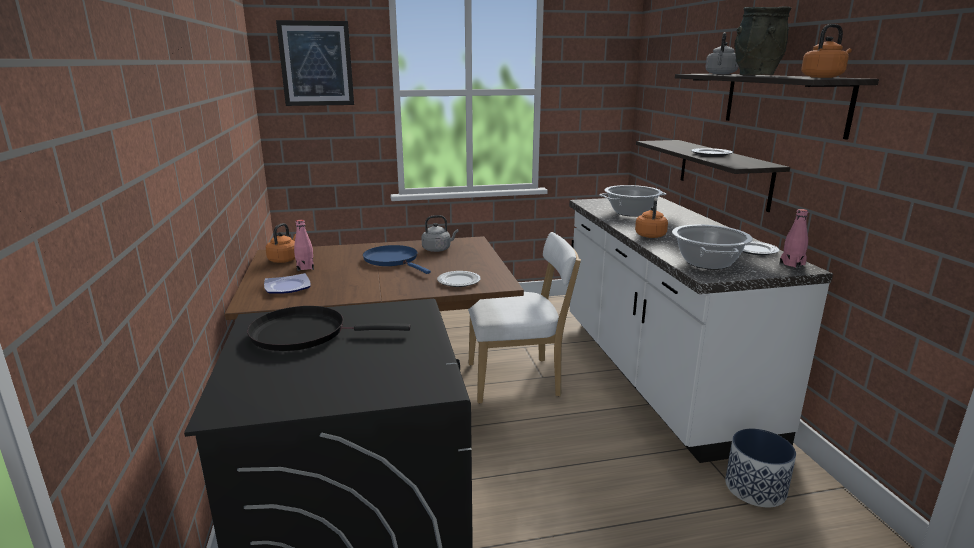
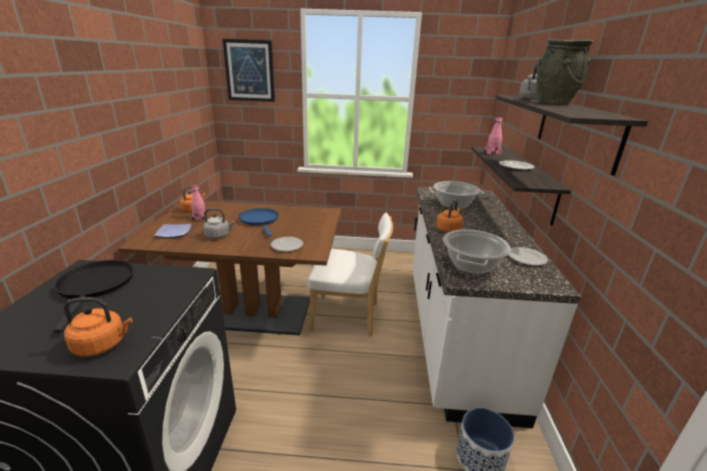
camera: 15 degrees right, 5 degrees up
black frying pan [247,306,411,351] -> black frying pan turned 60 degrees clockwise [54,260,134,333]
grey kettle [421,215,459,252] -> grey kettle moved to [203,208,235,239]
pink bottle [779,209,808,269] -> pink bottle moved to [484,117,503,156]
orange kettle [801,24,852,78] -> orange kettle moved to [64,297,132,356]

